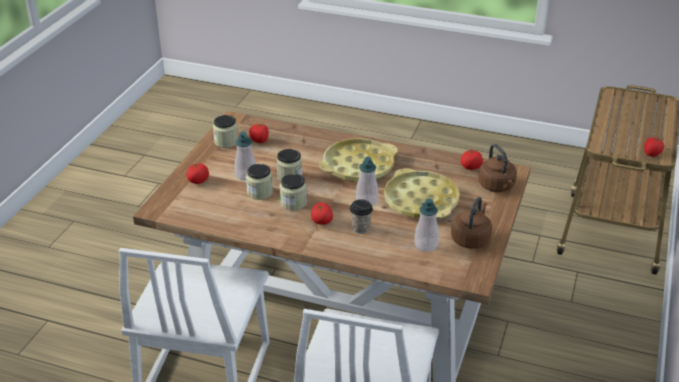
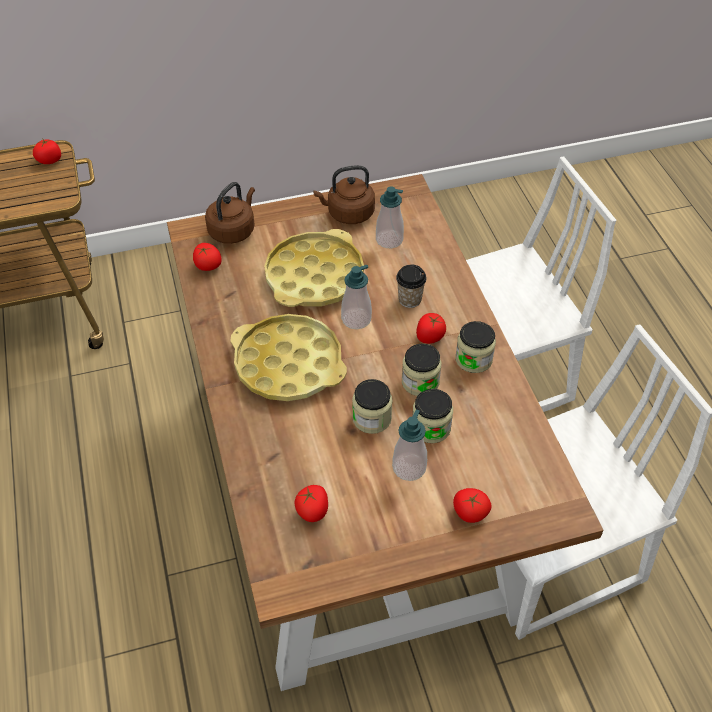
camera: 125 degrees left, 15 degrees up
jar [213,115,238,148] -> jar moved to [455,321,496,373]

